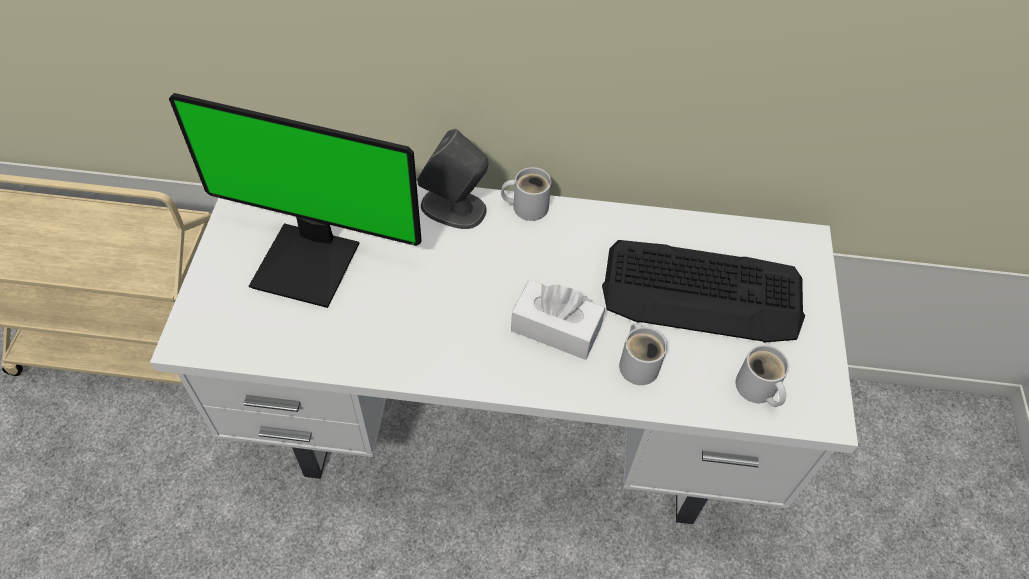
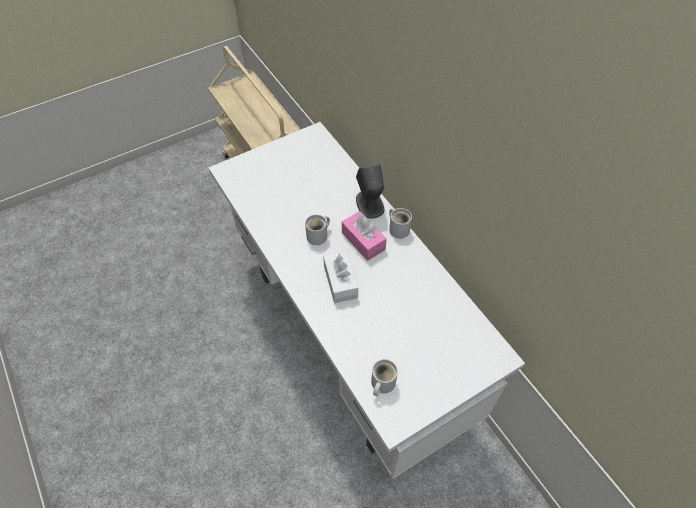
camera: 55 degrees right, 0 degrees up
monitor [169,93,422,308] -> none
keyboard [602,240,805,343] -> none
white mug [619,323,667,385] -> white mug moved to [305,214,330,245]
none -> pink tissue box [342,211,387,261]

